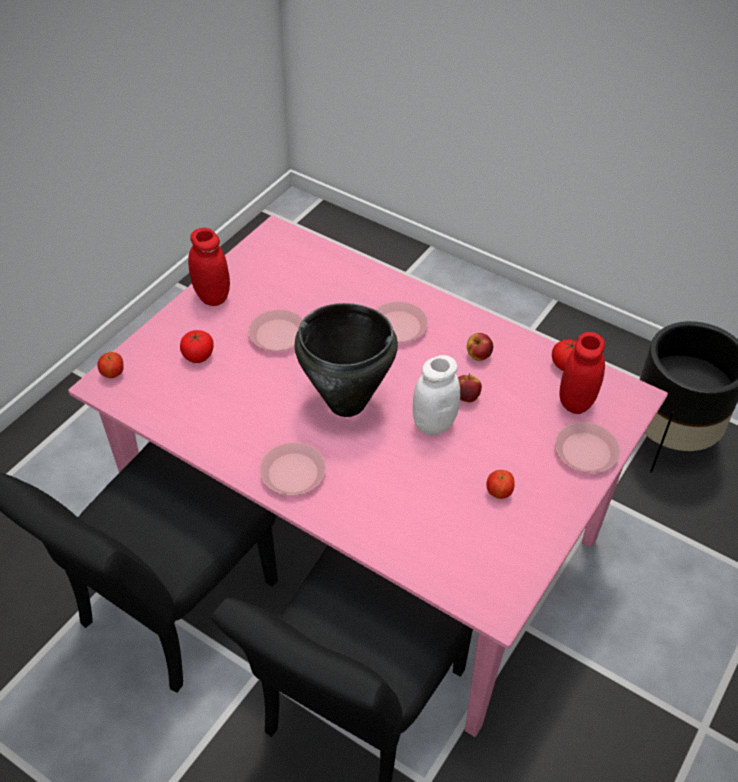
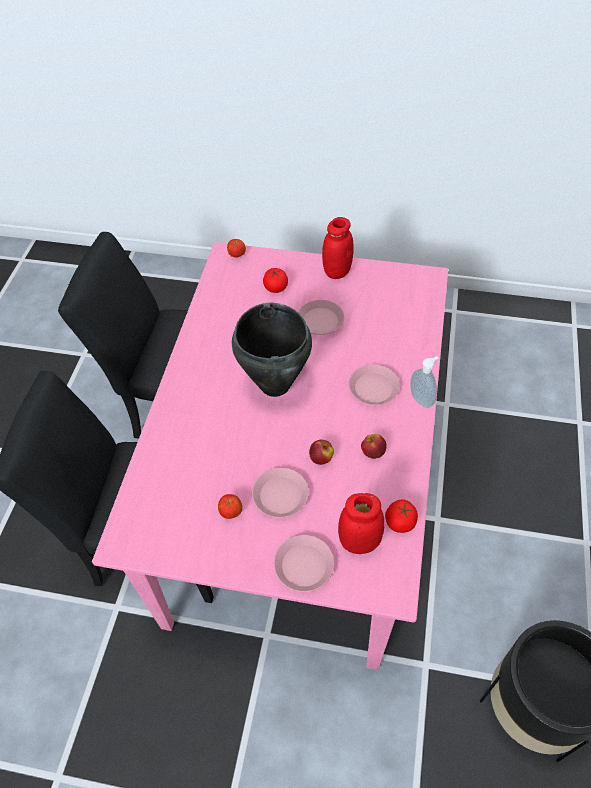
camera: 70 degrees right, 5 degrees up
pink plate [260,442,326,495] -> pink plate moved to [252,468,309,518]
white jar [413,355,460,435] -> none
none -> soap dispenser [410,356,438,408]

